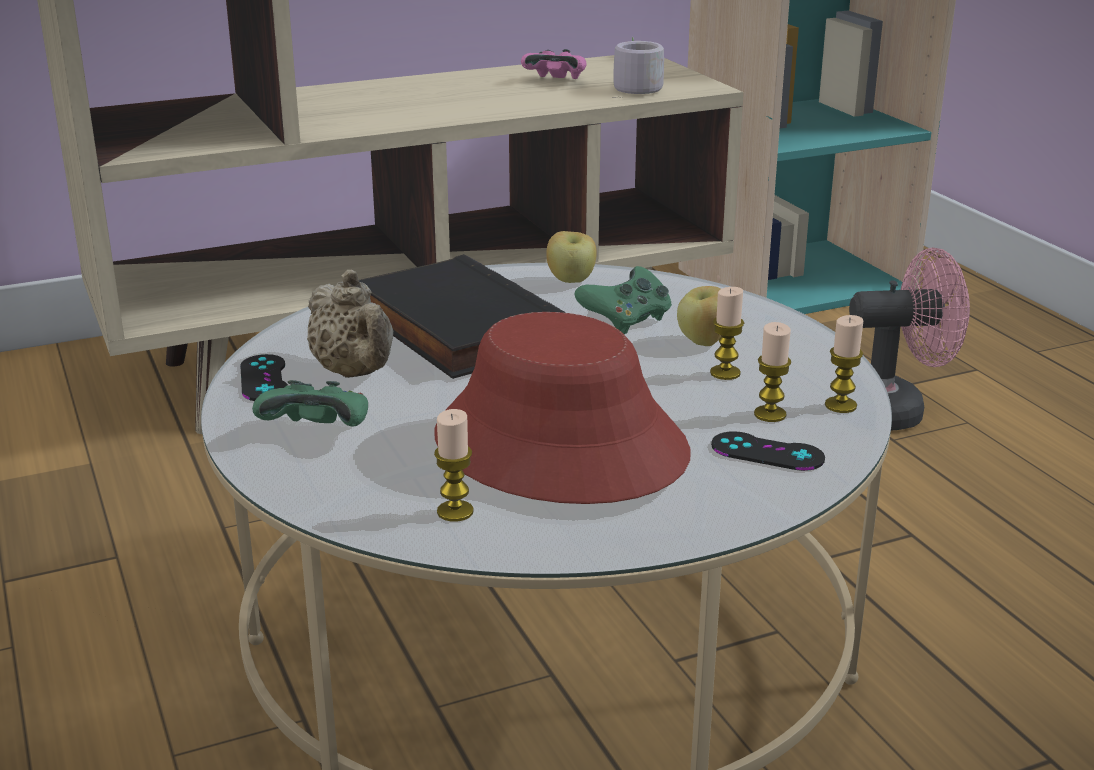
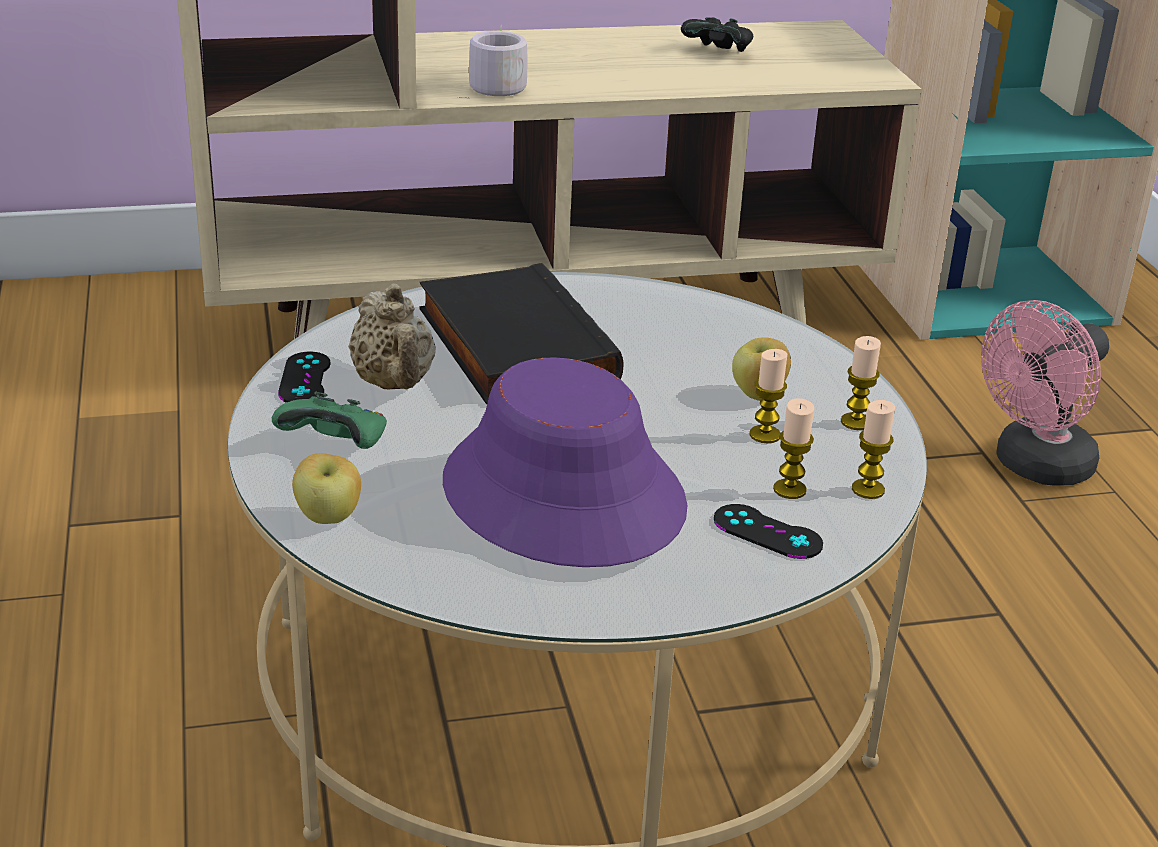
camera: 10 degrees right, 5 degrees up
candle [434,409,474,522] -> candle moved to [841,336,881,430]
red hat [435,312,691,504] -> purple hat [443,357,688,567]
pink game controller [521,49,586,79] -> black game controller [681,17,753,52]
apple [546,231,597,283] -> apple moved to [292,453,361,524]
green game controller [575,266,672,334] -> none
grey mug [612,36,664,98] -> grey mug moved to [458,25,527,98]
pink fan [849,248,970,431] -> pink fan turned 135 degrees clockwise [981,300,1109,485]

